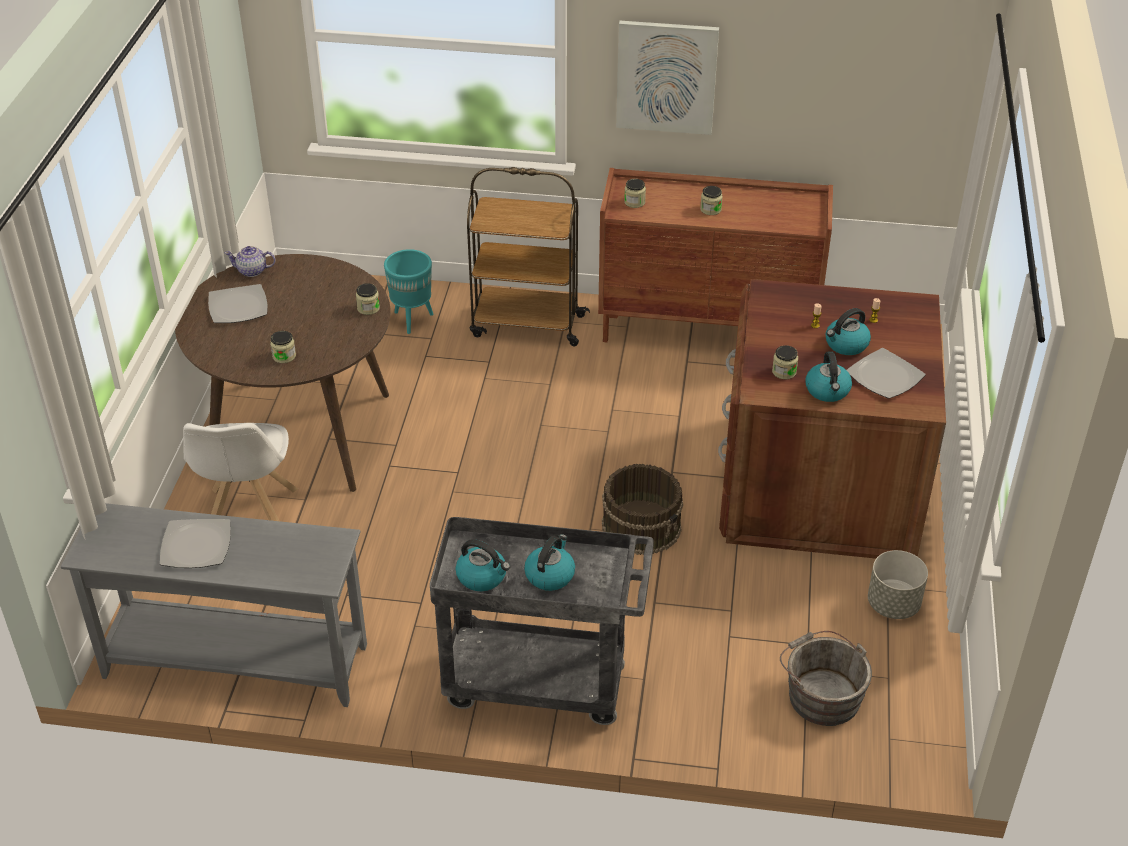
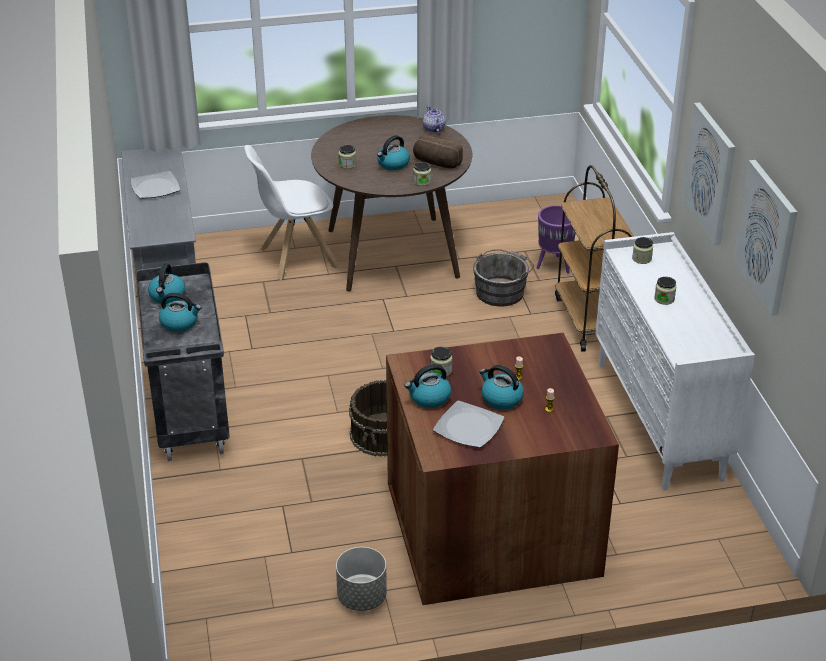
camera: 70 degrees right, 5 degrees down
plate [208,284,268,323] -> none
turquoise planter [384,249,434,334] -> purple planter [537,205,576,274]
brown cabinet [598,168,833,343] -> white cabinet [595,232,755,490]
grey bucket [780,631,872,726] -> grey bucket moved to [473,249,534,306]
none -> kettle [377,135,410,171]
none -> bread [413,135,463,168]
none -> picture [733,160,797,316]

